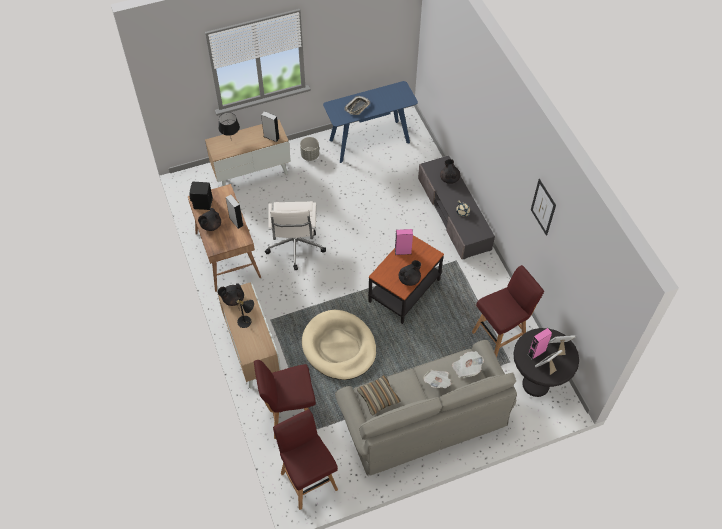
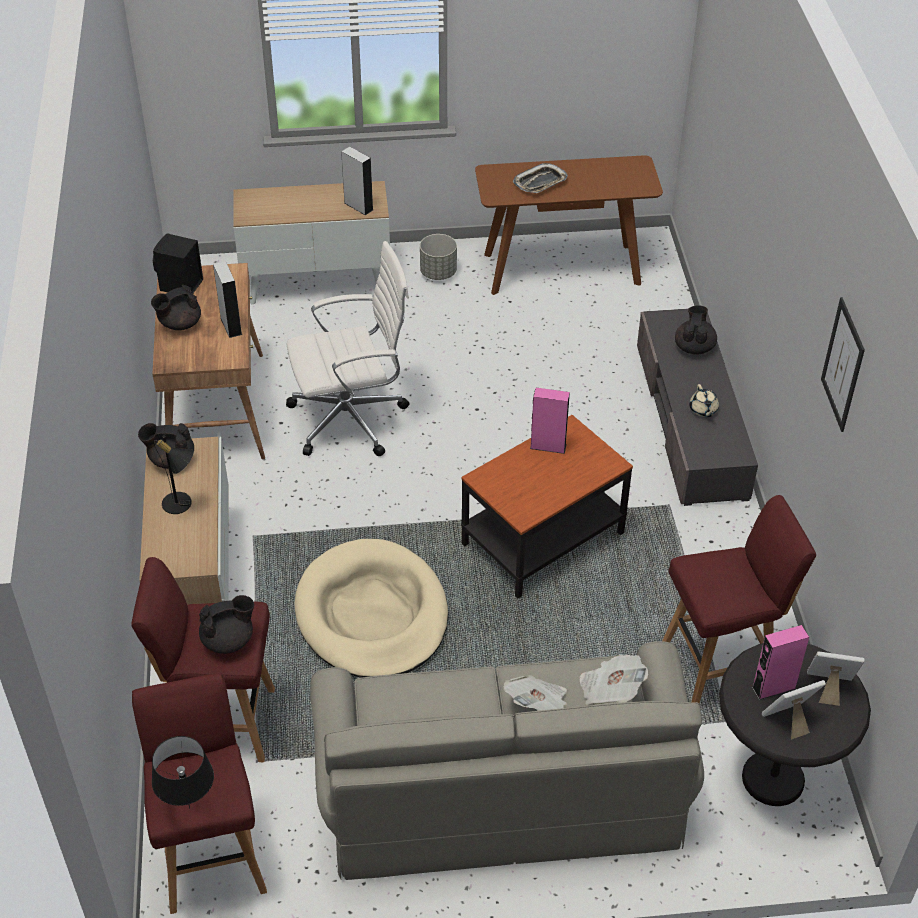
camera: 15 degrees right, 10 degrees down
black table lamp [219,112,240,136] -> black table lamp moved to [152,736,214,809]
white office chair [265,201,326,270] -> white office chair turned 120 degrees counterclockwise [286,241,410,456]
blue console table [323,81,418,163] -> brown console table [475,155,663,295]
pillow [357,375,401,416] -> none
black teapot [399,260,421,286] -> black teapot moved to [199,595,254,654]

